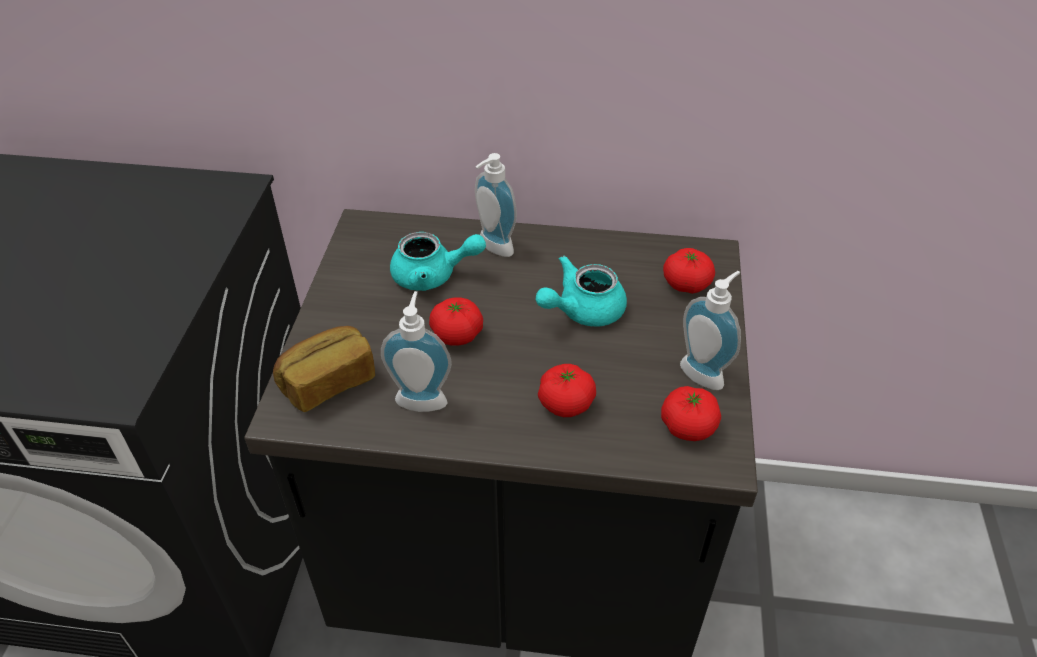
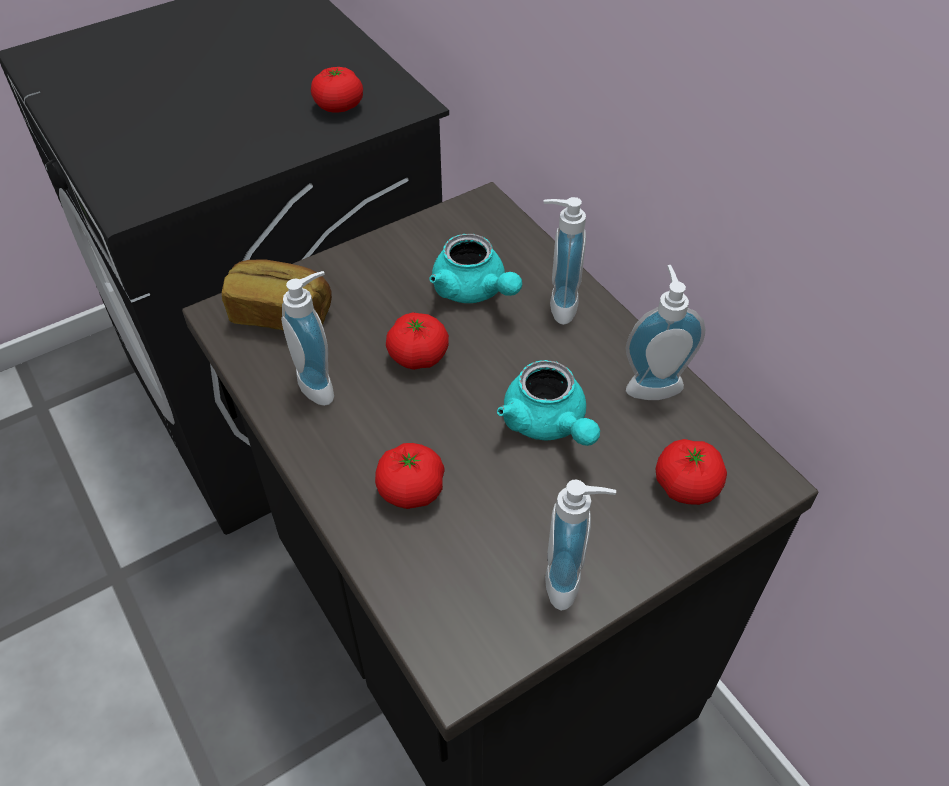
camera: 50 degrees right, 5 degrees up
turquoise teapot [536,256,627,327] -> turquoise teapot turned 135 degrees counterclockwise [497,360,600,446]
tomato [661,386,721,441] -> tomato moved to [311,67,363,113]
none -> soap dispenser [625,265,705,400]

